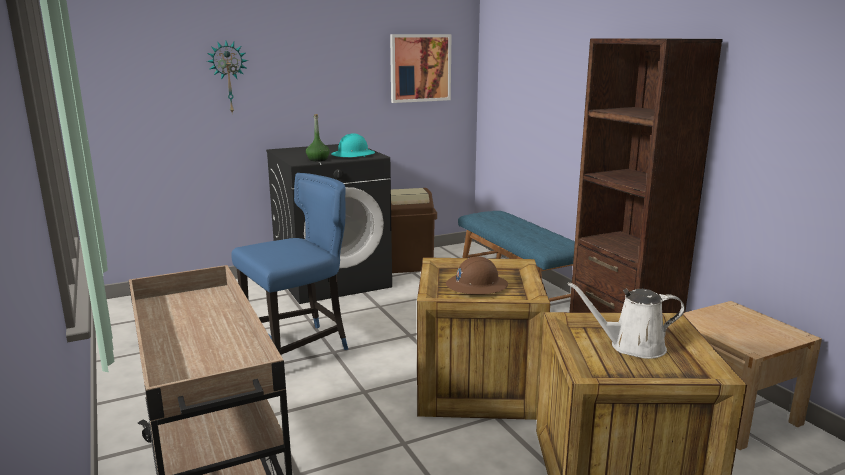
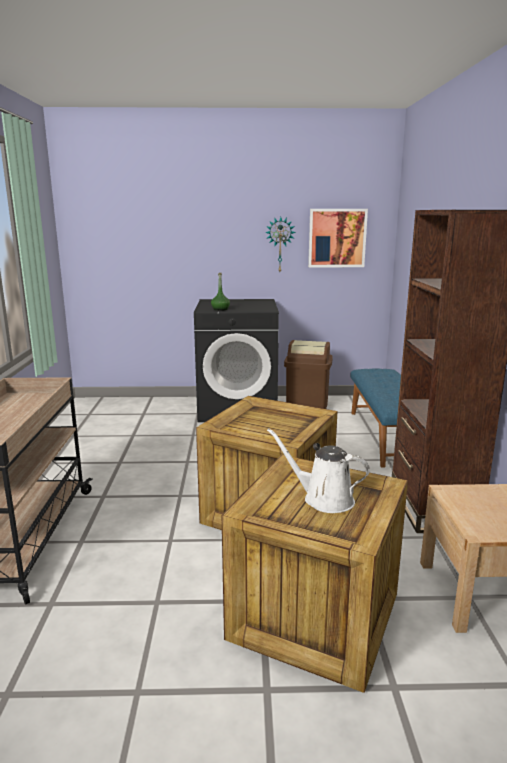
camera: 25 degrees right, 0 degrees up
wall clock [207,41,248,115] -> wall clock moved to [265,217,296,272]
blue chair [231,173,348,355] -> none
turquoise hard hat [331,133,375,157] -> none
brown hard hat [446,256,508,294] -> none

